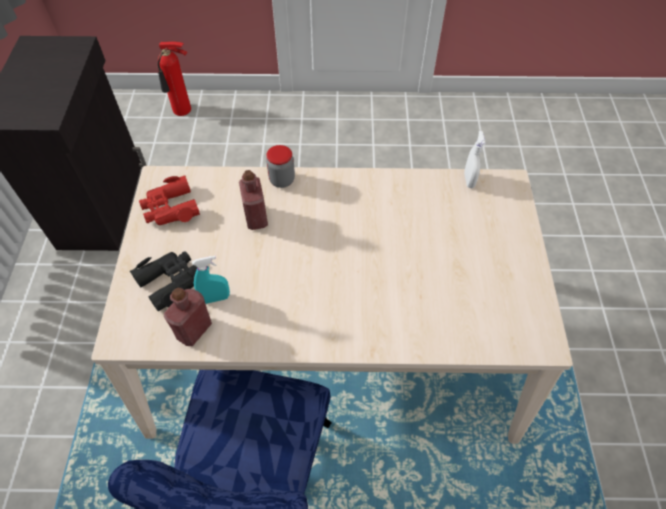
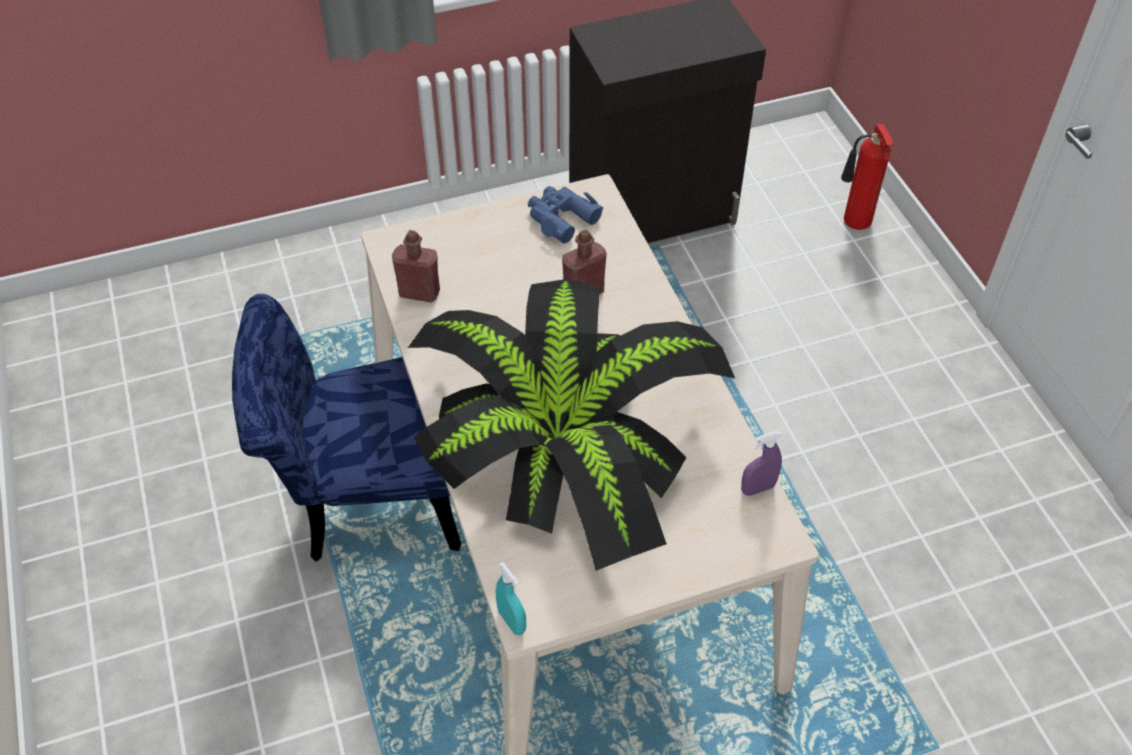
camera: 70 degrees right, 5 degrees down
black binoculars [130,251,198,311] -> none
red binoculars [139,175,200,225] -> blue binoculars [528,186,603,243]
turquoise spray bottle [192,256,230,304] -> turquoise spray bottle moved to [496,562,526,635]
jar [266,145,295,188] -> none
white spray bottle [464,131,486,188] -> purple spray bottle [741,431,782,496]
none -> potted plant [408,279,735,571]

